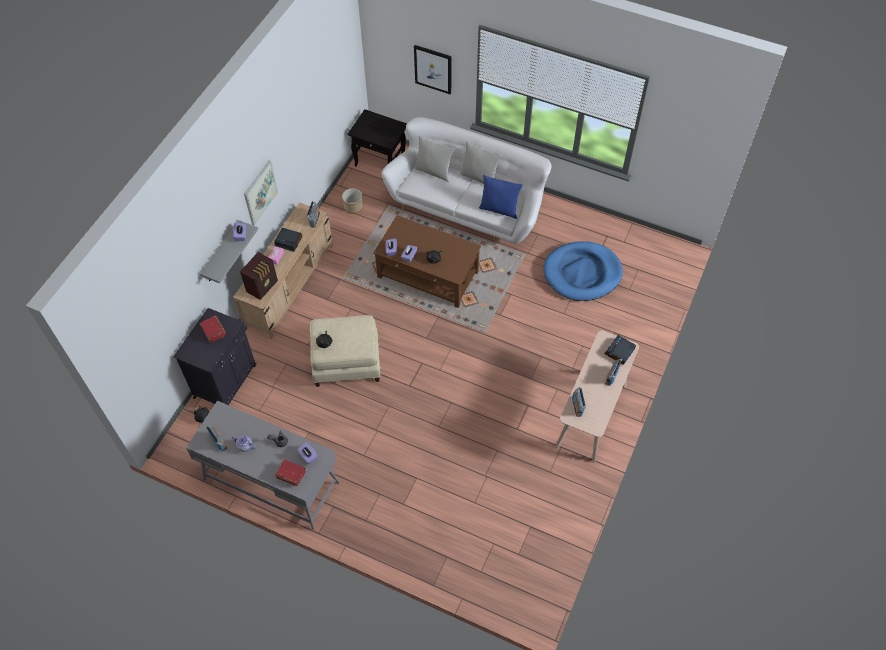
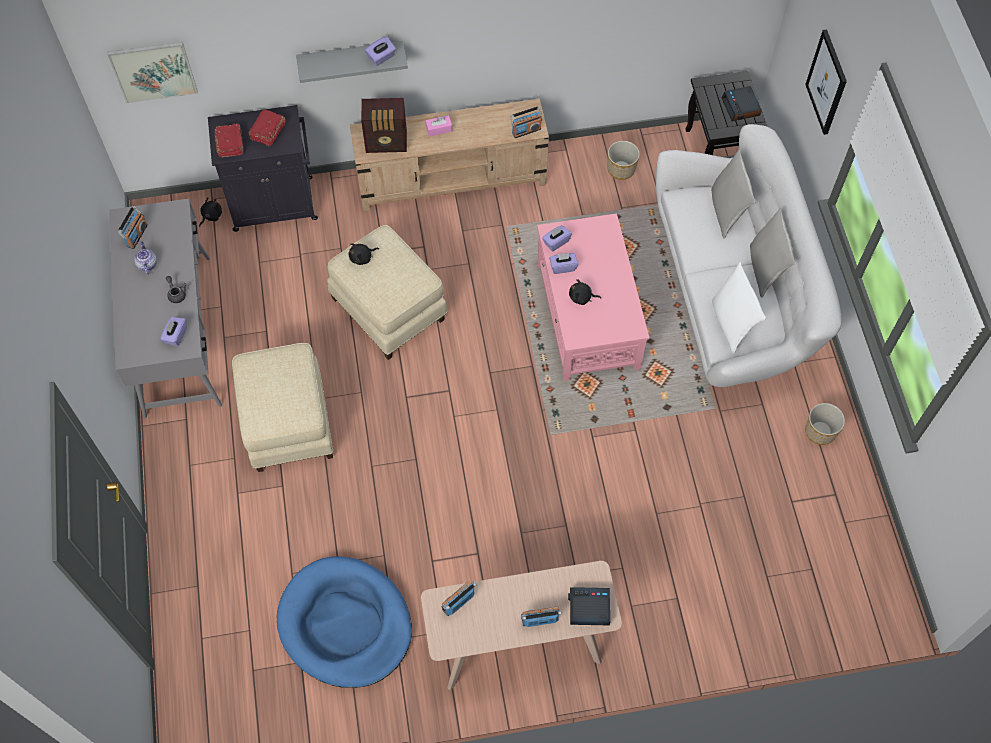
camera: 55 degrees right, 5 degrees up
picture [244,161,278,225] -> picture moved to [107,42,198,103]
alarm clock [274,228,302,252] -> alarm clock moved to [722,86,762,122]
red book [275,460,306,486] -> red book moved to [215,123,244,158]
brown coffee table [373,215,481,308] -> pink coffee table [537,213,650,381]
blue pillow [479,175,523,219] -> white pillow [712,262,766,354]
blue dog bed [544,241,623,301] -> blue dog bed moved to [277,556,412,688]
none -> beige ottoman [232,343,334,472]
none -> planter [805,403,845,445]

